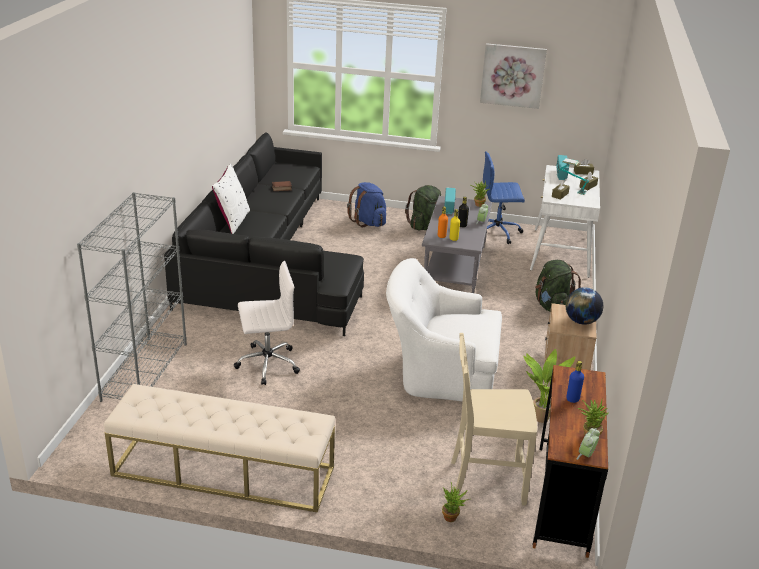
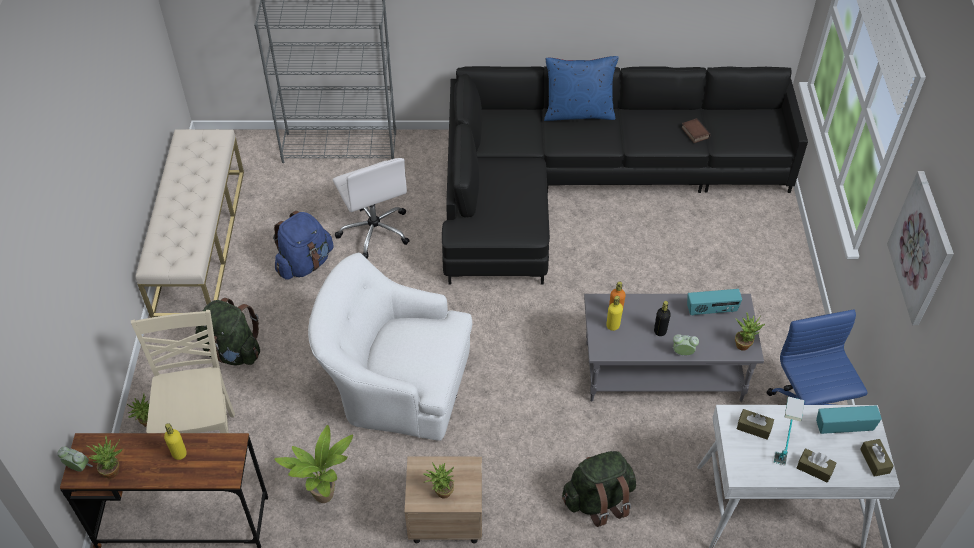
camera: 80 degrees right, 20 degrees up
white pillow [212,164,250,234] -> blue pillow [544,56,619,121]
blue backpack [347,182,386,227] -> blue backpack moved to [273,211,334,280]
white armchair [386,258,502,402] -> white armchair turned 75 degrees counterclockwise [308,253,472,441]
green backpack [405,185,441,230] -> green backpack moved to [196,298,260,365]
globe [566,287,603,325] -> potted plant [423,462,454,499]
blue bottle [566,361,584,403] -> yellow bottle [164,423,187,460]

